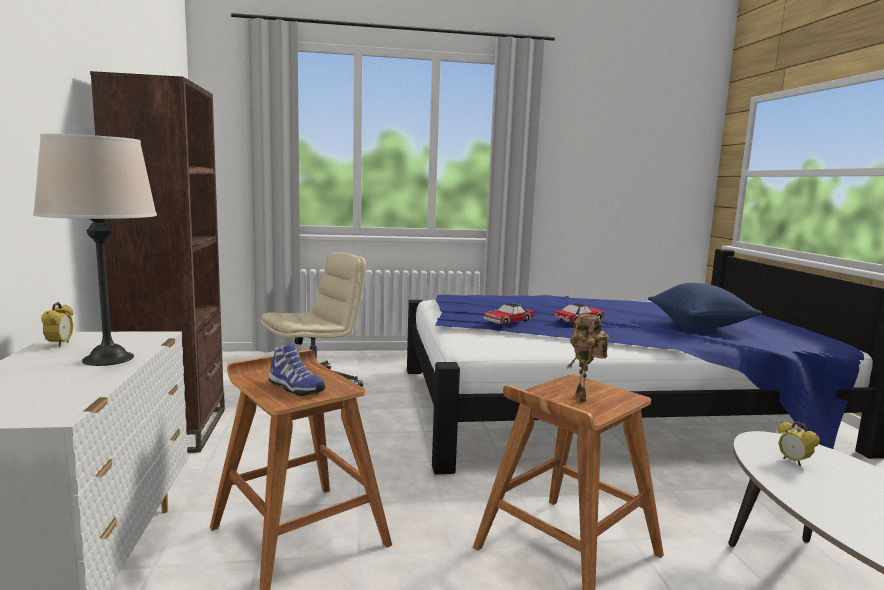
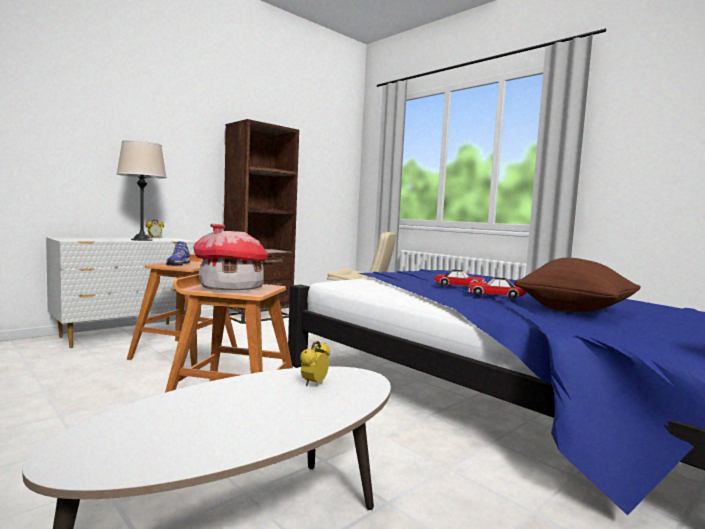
camera: 55 degrees right, 5 degrees down
toy car [483,303,534,326] -> toy car moved to [468,277,526,298]
toy robot [567,314,609,402] -> toy house [193,224,268,290]
blue pillow [648,283,762,330] -> brown pillow [514,258,641,312]

